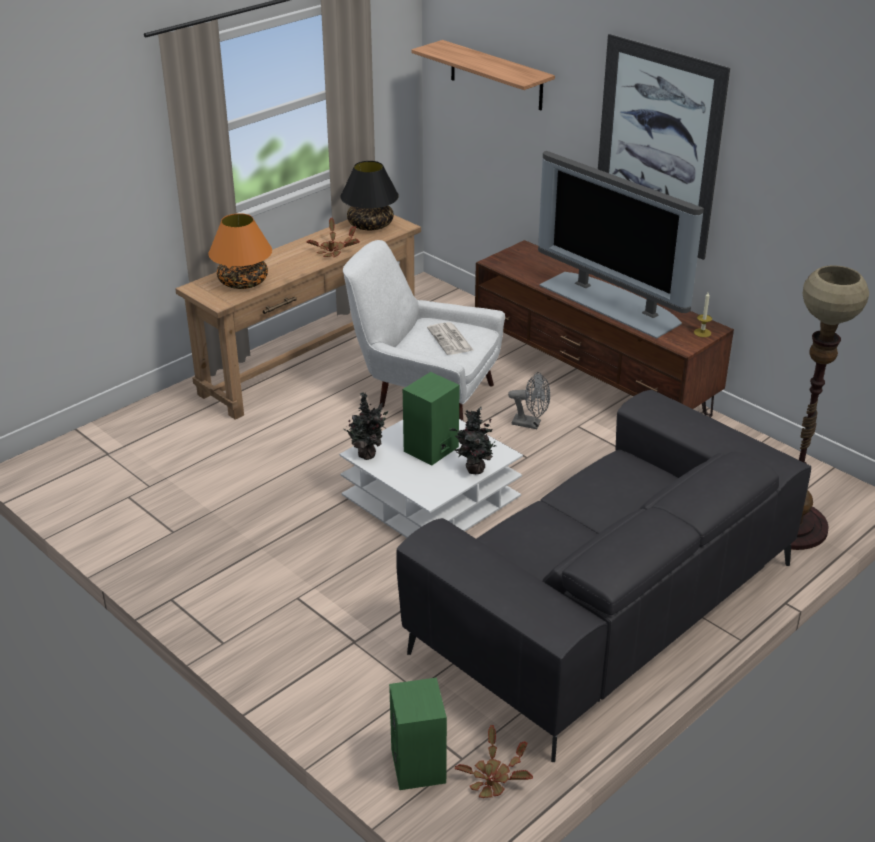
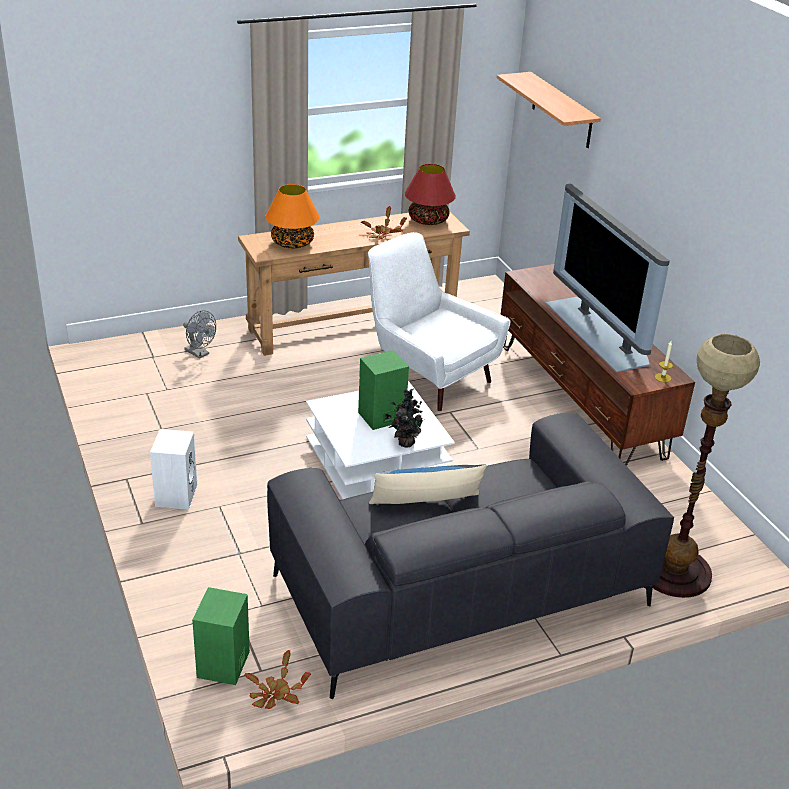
camera: 20 degrees right, 0 degrees up
black table lamp [340,161,399,230] -> red table lamp [405,164,456,225]
potted plant [344,392,388,460] -> none
newspaper [427,322,473,355] -> none
grey fan [508,372,550,429] -> grey fan moved to [183,310,216,359]
picture [598,34,730,260] -> none
none -> white speaker [150,429,198,510]
none -> pillow [369,464,486,504]

